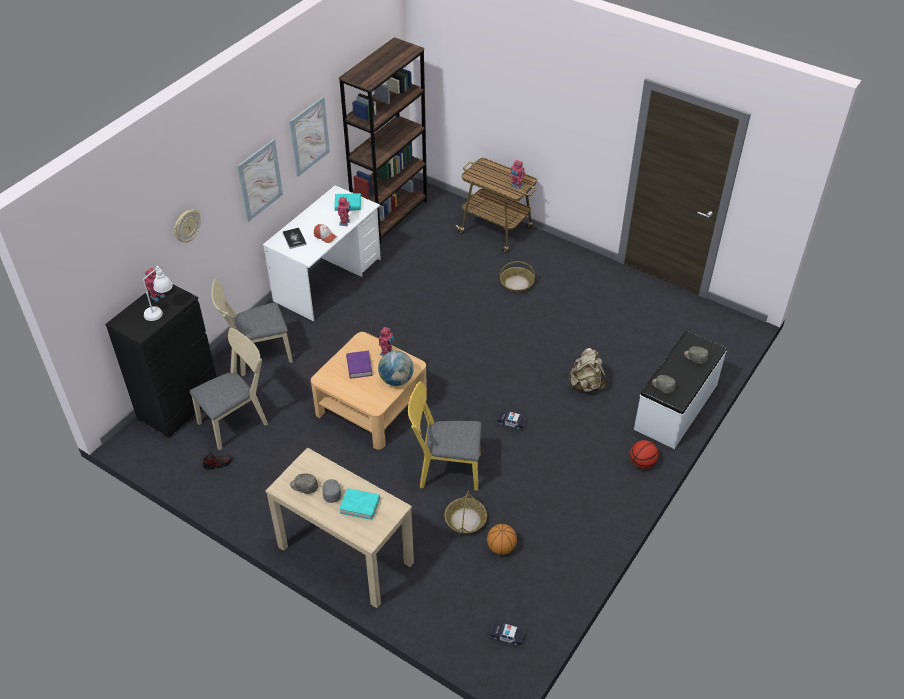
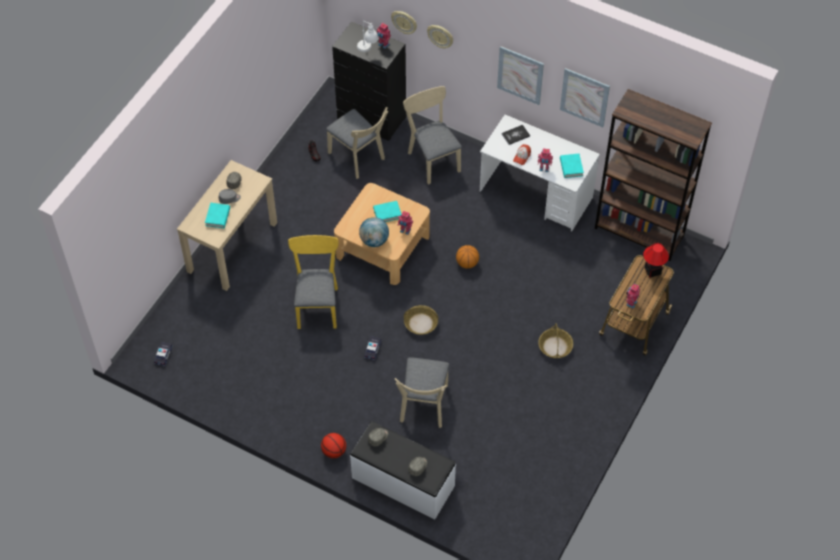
camera: 85 degrees right, 10 degrees up
purple book [346,350,373,378] -> turquoise book [373,201,401,222]
basket [444,490,487,534] -> basket moved to [404,305,438,335]
basketball [487,524,517,555] -> basketball moved to [456,245,479,269]
beige backpack [568,348,607,392] -> beige chair [395,357,449,428]
none -> wall clock [391,11,417,34]
none -> table lamp [643,243,669,278]

